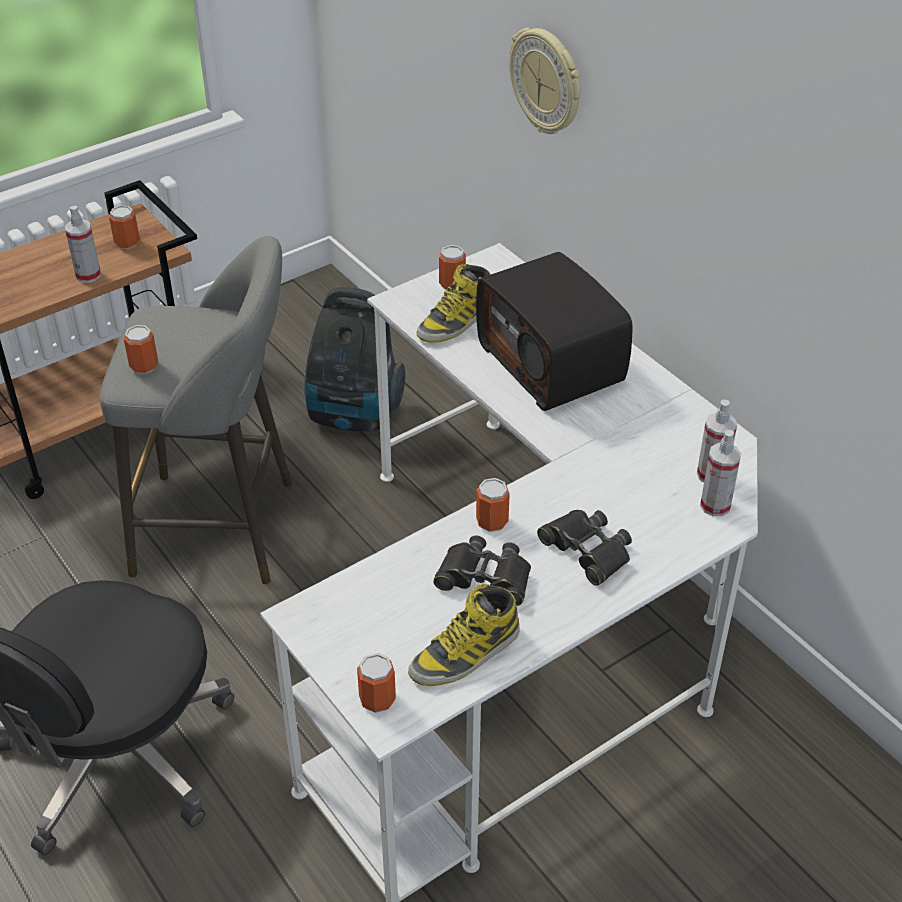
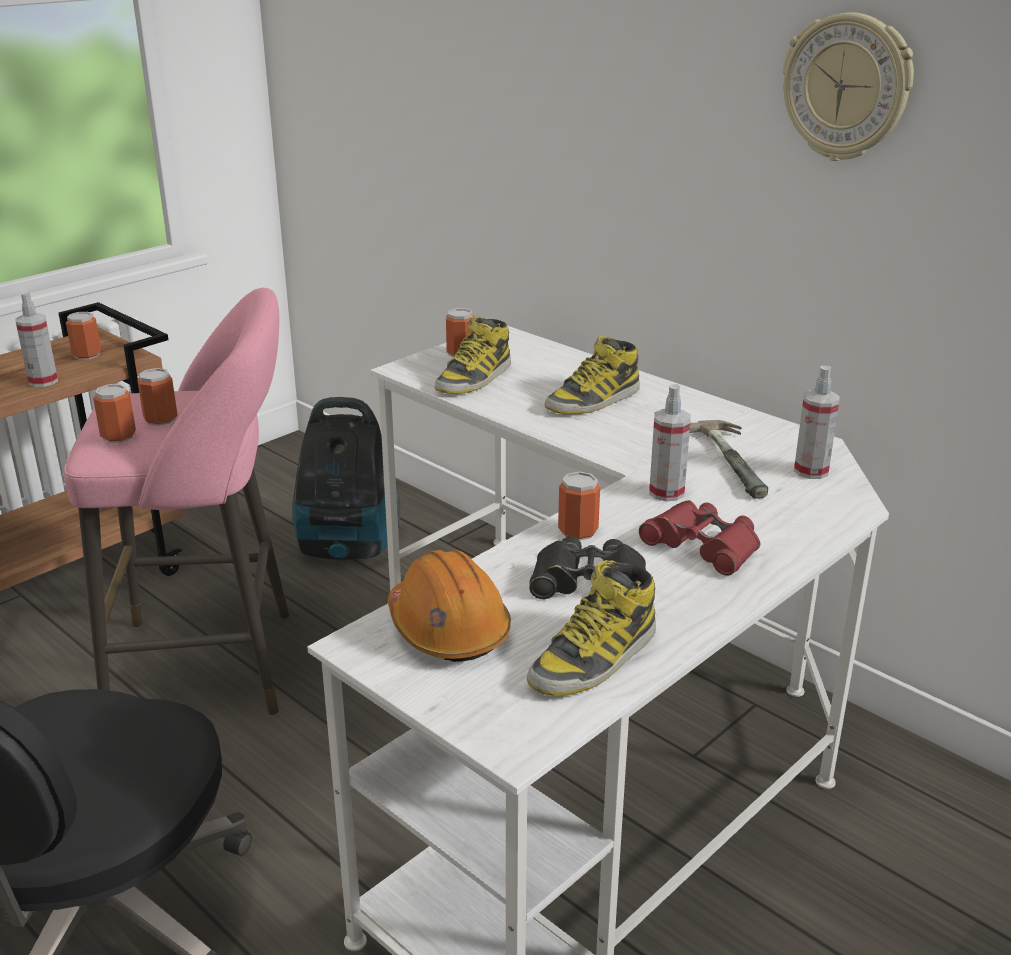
camera: 10 degrees left, 15 degrees down
grey stool [100,236,292,584] -> pink stool [64,288,289,715]
can [357,653,396,713] -> can moved to [137,368,178,426]
radio [476,252,632,411] -> boot [545,336,640,414]
wall clock [509,28,580,134] -> wall clock moved to [783,12,914,161]
black binoculars [537,510,632,586] -> red binoculars [639,500,760,576]
spray bottle [700,430,741,516] -> spray bottle moved to [649,384,691,502]
none -> orange hard hat [388,550,511,662]
none -> hammer [690,420,768,499]

